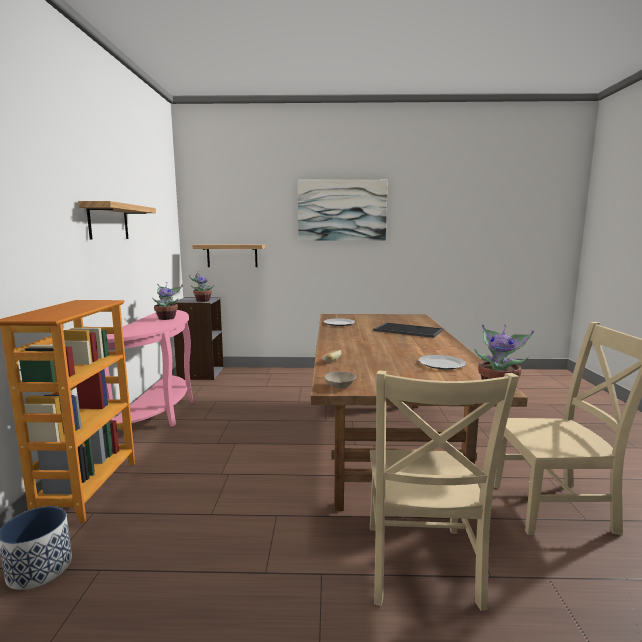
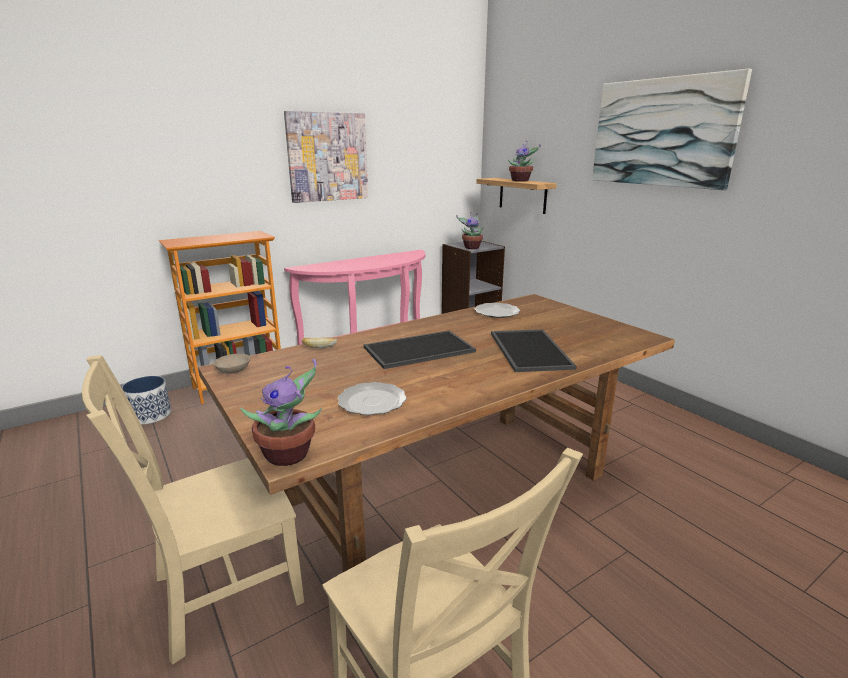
camera: 55 degrees right, 10 degrees up
shelf [78,201,156,240] -> picture [284,111,368,203]
potted plant [152,282,183,320] -> potted plant moved to [508,141,541,182]
none -> tray [364,331,476,369]

